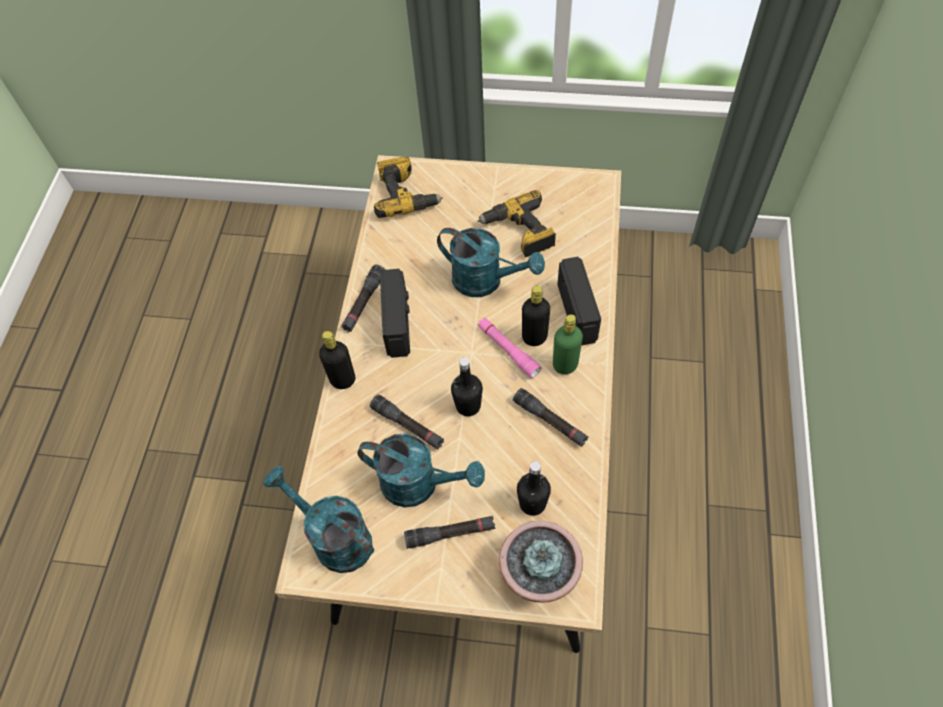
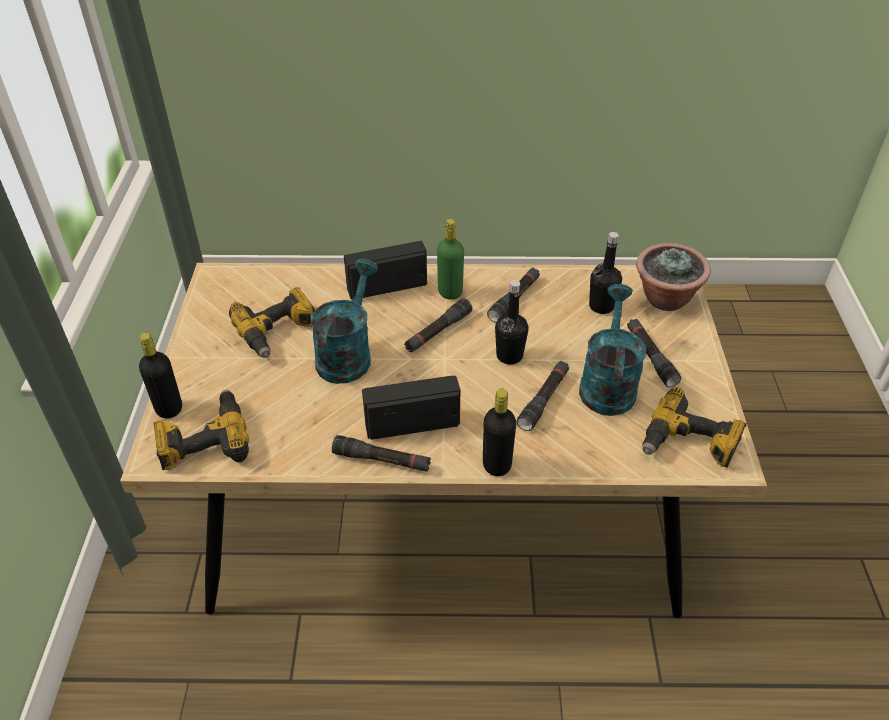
camera: 100 degrees left, 15 degrees down
turquoise watering can [263,466,374,573] -> power drill [642,387,747,468]
pink flashlight [478,318,541,378] -> black flashlight [404,298,473,352]
black bottle [522,286,550,346] -> black bottle moved to [139,333,182,418]

